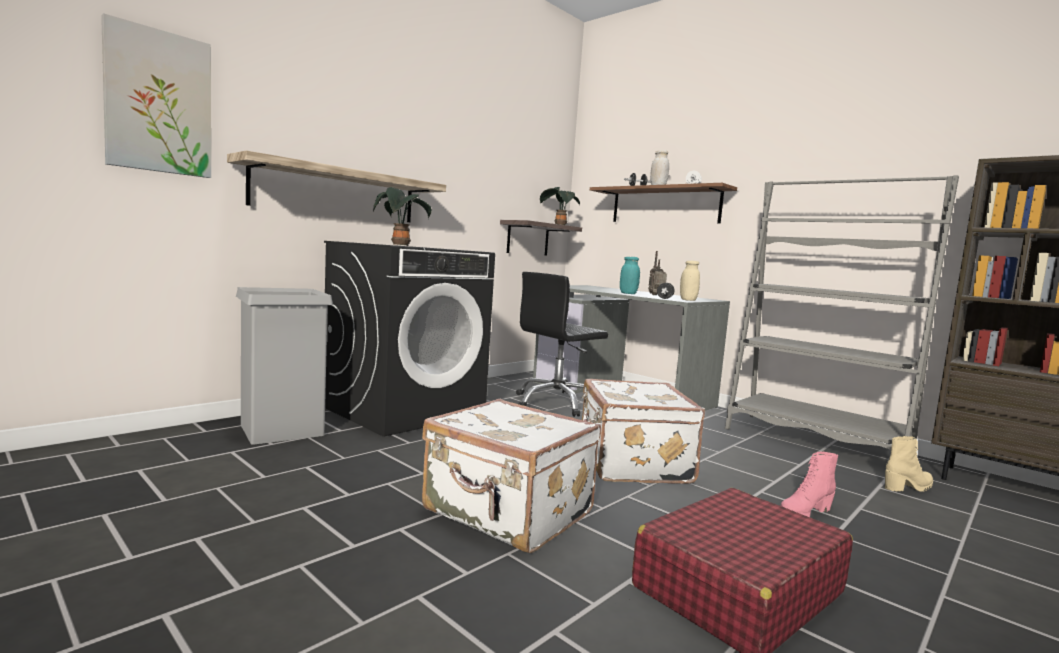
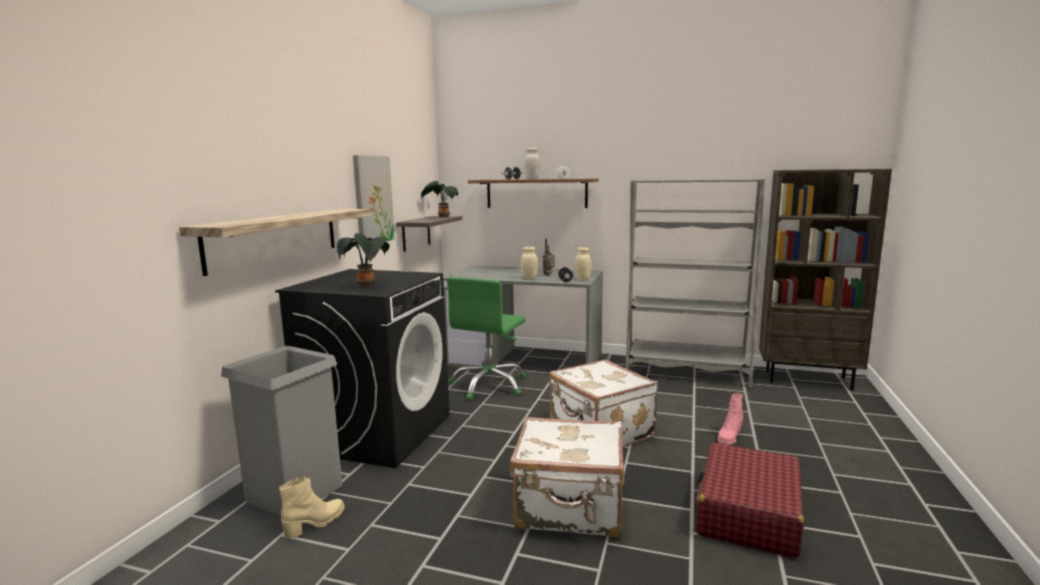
camera: 25 degrees left, 5 degrees up
picture [101,13,211,178] -> picture moved to [353,155,395,241]
black office chair [516,272,608,417] -> green office chair [447,277,527,400]
turquoise jar [620,257,640,294] -> beige jar [521,247,538,279]
beige boot [885,436,933,492] -> beige boot moved to [279,477,344,539]

